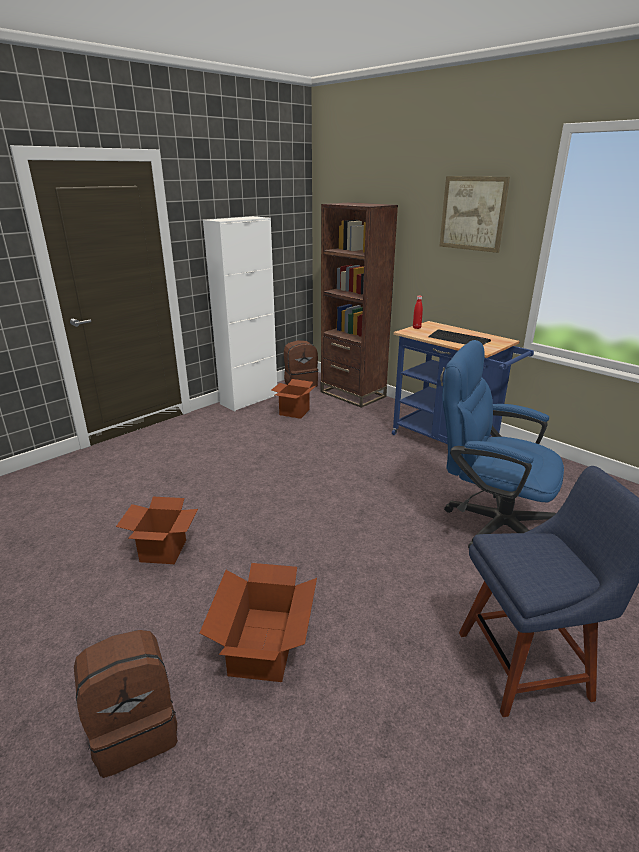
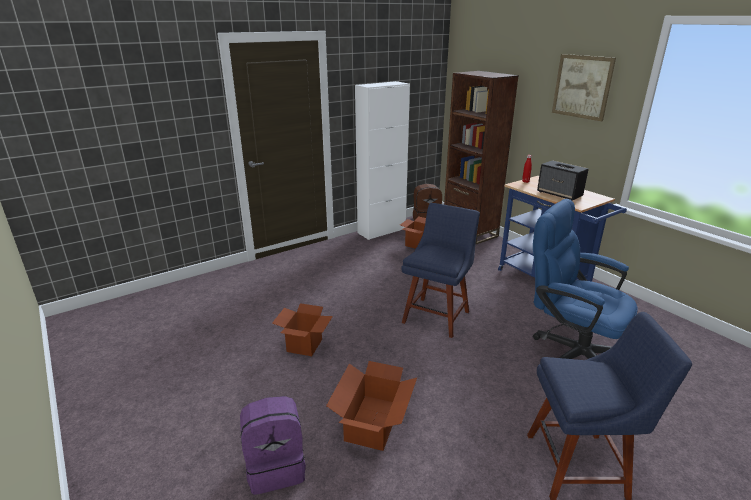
camera: 10 degrees right, 0 degrees up
brown backpack [74,630,178,778] -> purple backpack [240,396,306,495]
keyboard [428,330,491,345] -> speaker [537,160,589,201]
none -> blue chair [401,203,480,338]

